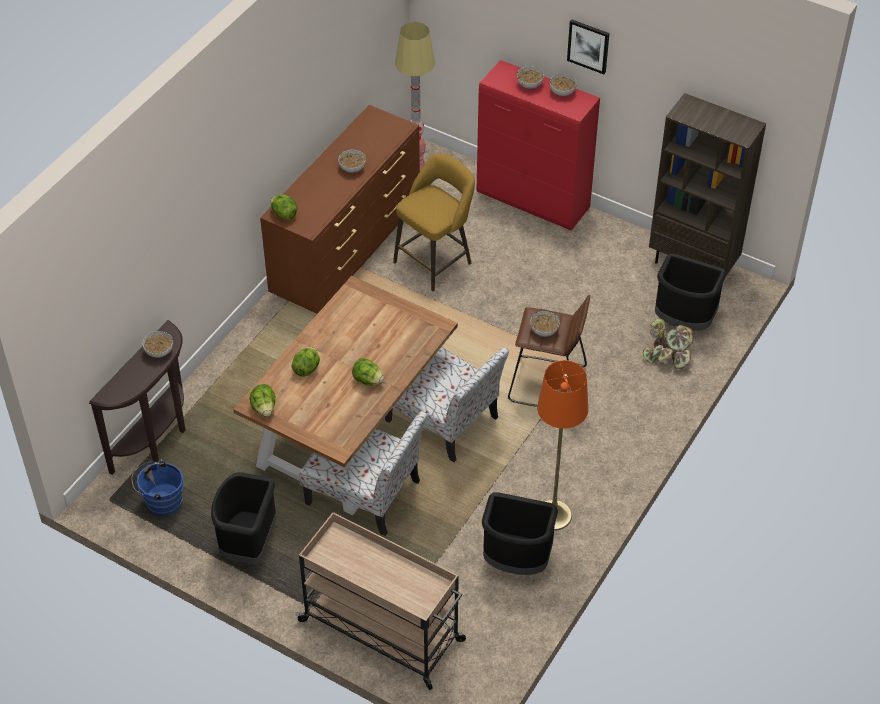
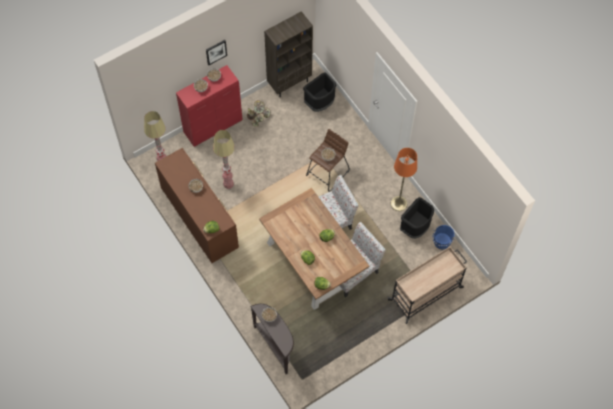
camera: 65 degrees left, 15 degrees up
blue bucket [132,459,184,516] -> blue bucket moved to [432,225,455,250]
black trash can [211,472,277,565] -> none
yellow stool [393,153,475,291] -> floor lamp [213,130,234,189]
potted plant [643,319,694,369] -> potted plant moved to [247,100,271,127]

